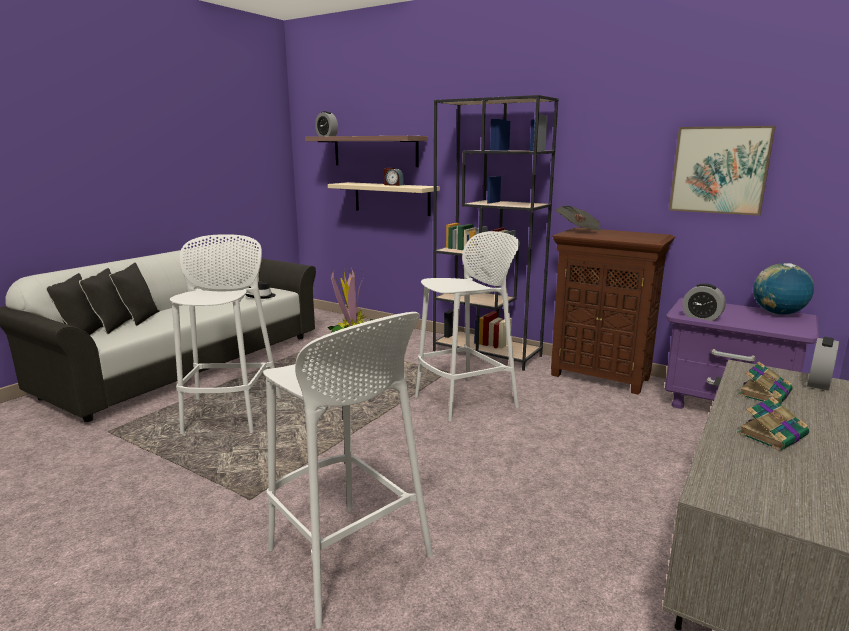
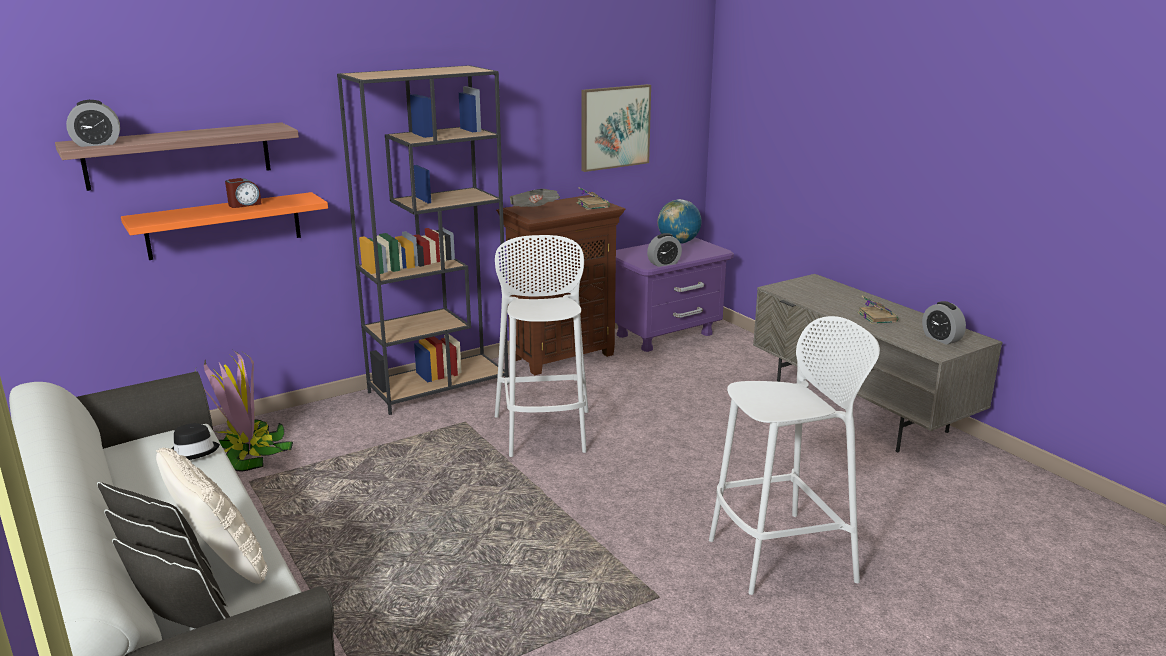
camera: 65 degrees left, 5 degrees up
white stool [170,234,281,434] -> none
beige shelf [328,182,440,216] -> orange shelf [121,192,328,260]
book [738,361,793,404] -> book moved to [577,187,610,210]
alarm clock [807,337,839,391] -> alarm clock moved to [922,301,966,345]
none -> beige pillow [156,447,268,584]

